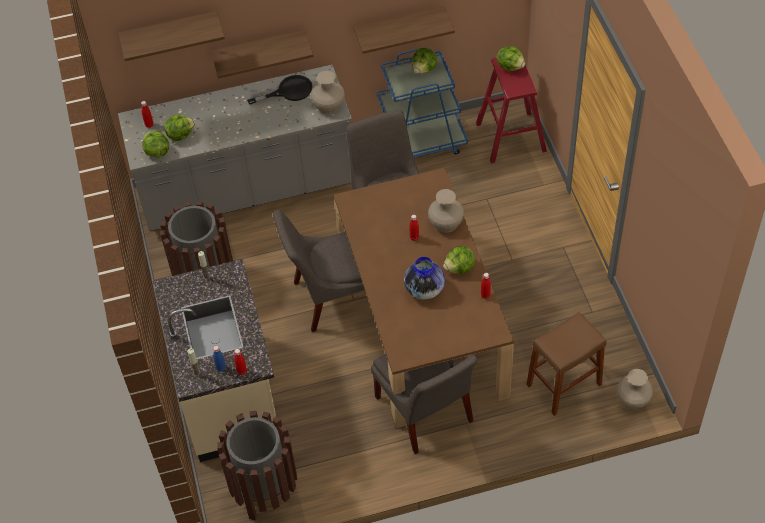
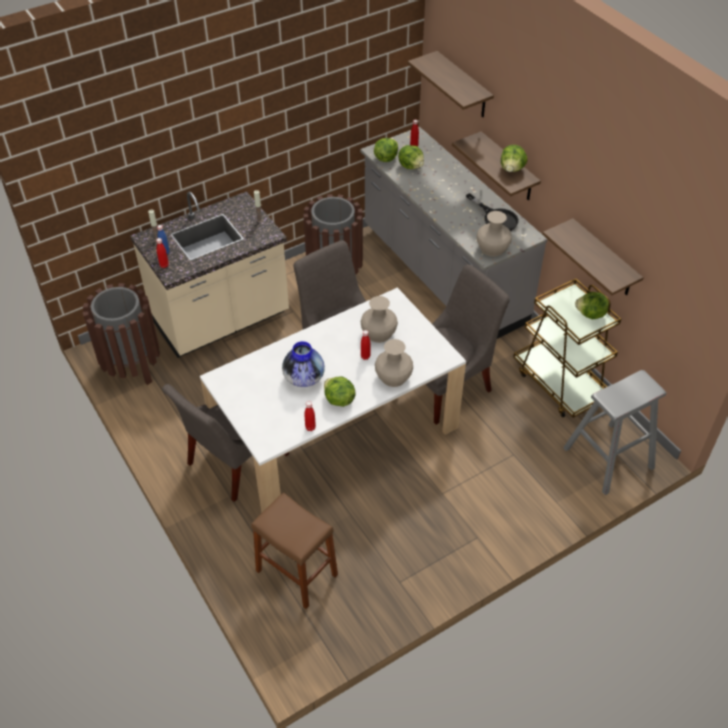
camera: 70 degrees right, 5 degrees down
brown dining table [334,168,514,428] -> white dining table [200,287,466,513]
blue cart [377,49,468,158] -> brown cart [513,278,621,418]
red stool [476,57,547,163] -> grey stool [563,370,666,495]
lettuce [497,46,525,71] -> lettuce moved to [501,145,528,172]
beige vase [616,369,653,410] -> beige vase moved to [361,296,398,343]

